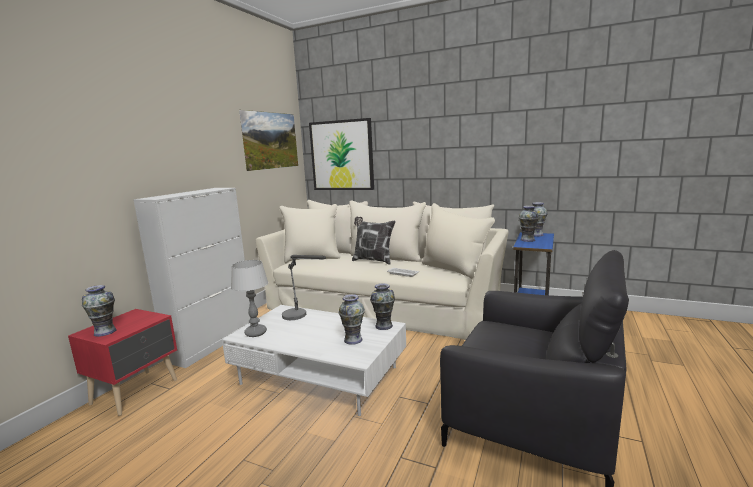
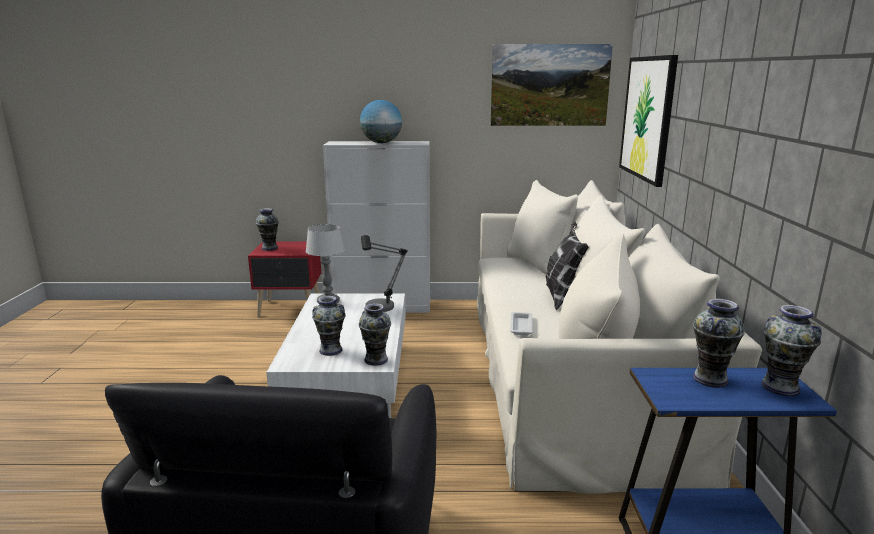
camera: 65 degrees right, 5 degrees up
none -> globe [360,100,402,143]

